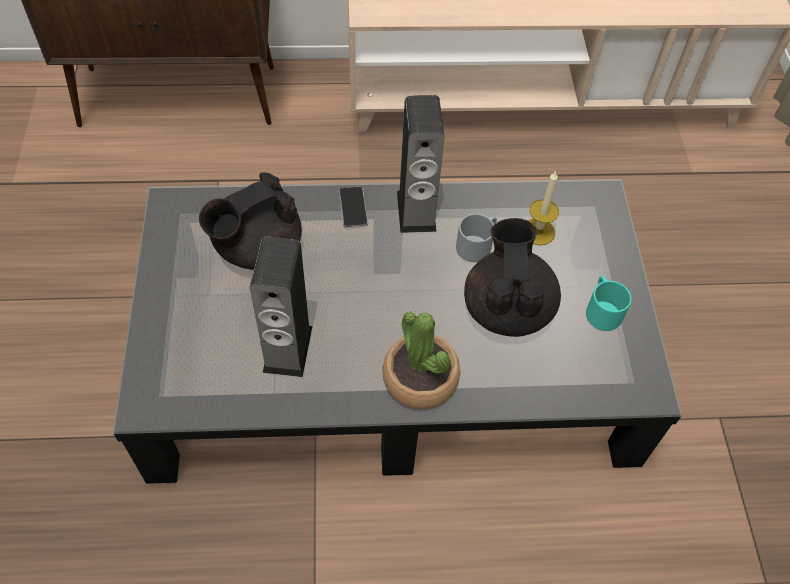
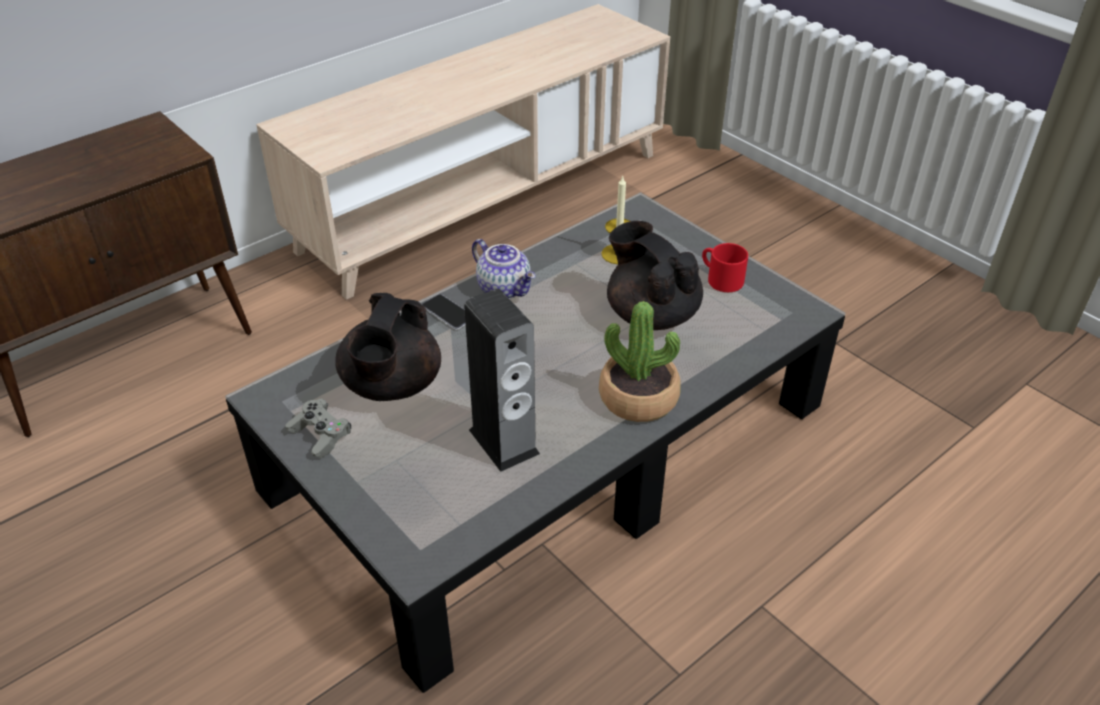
camera: 35 degrees left, 15 degrees down
speaker [397,95,444,233] -> teapot [472,239,536,299]
grey mug [456,214,497,262] -> none
turquoise mug [586,276,631,331] -> red mug [702,243,748,292]
none -> grey game controller [285,399,351,459]

